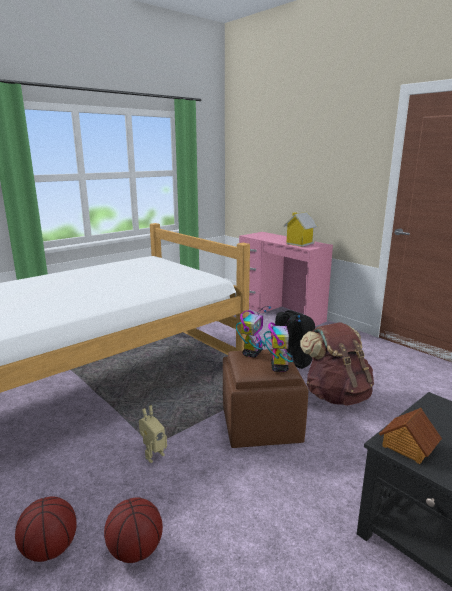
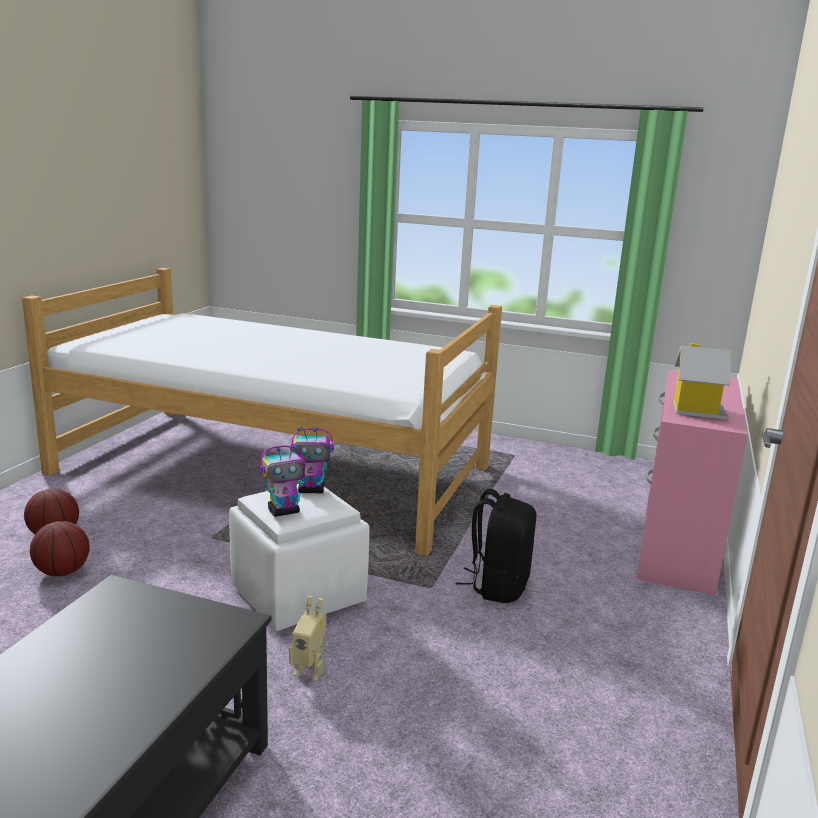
camera: 60 degrees right, 0 degrees up
toy robot [139,406,167,463] -> toy robot moved to [289,596,326,681]
brown ottoman [223,349,308,448] -> white ottoman [229,484,370,631]
brown backpack [300,322,374,406] -> none
toy house [379,408,442,464] -> none

